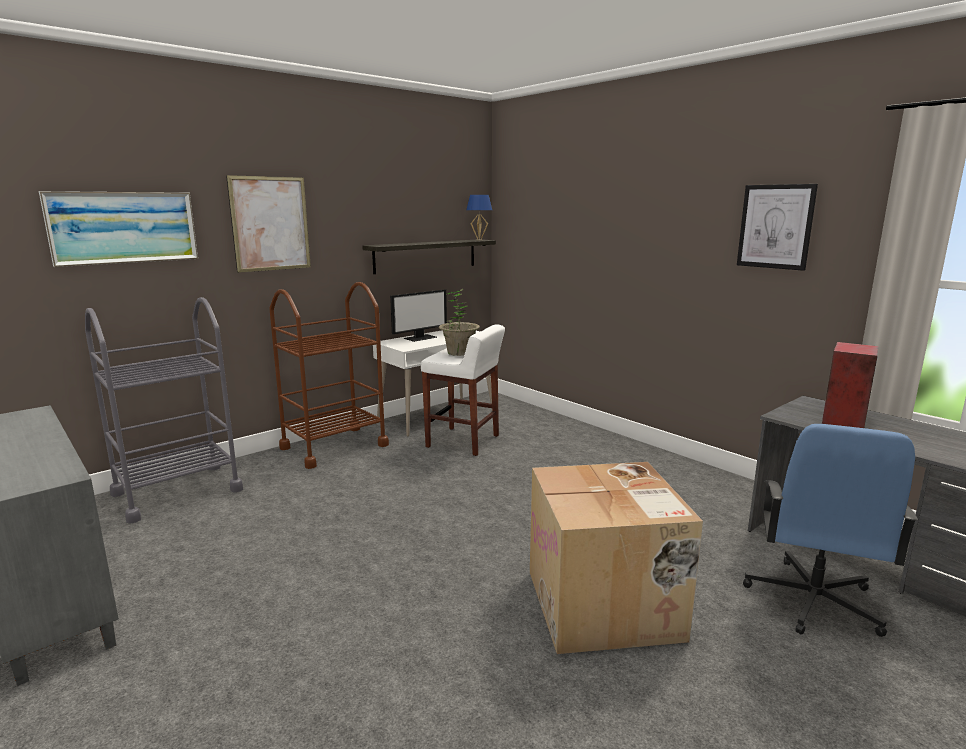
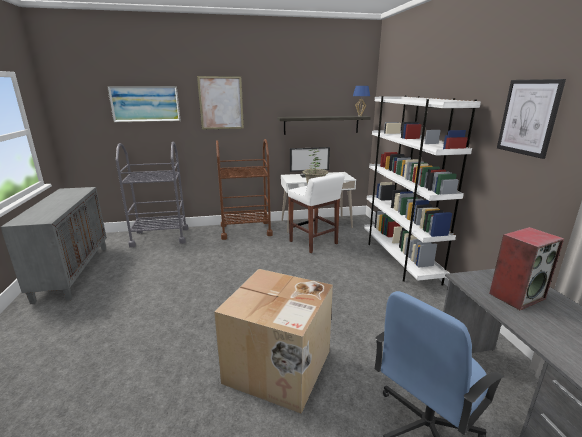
camera: 30 degrees right, 5 degrees up
none -> white bookcase [364,96,481,286]

